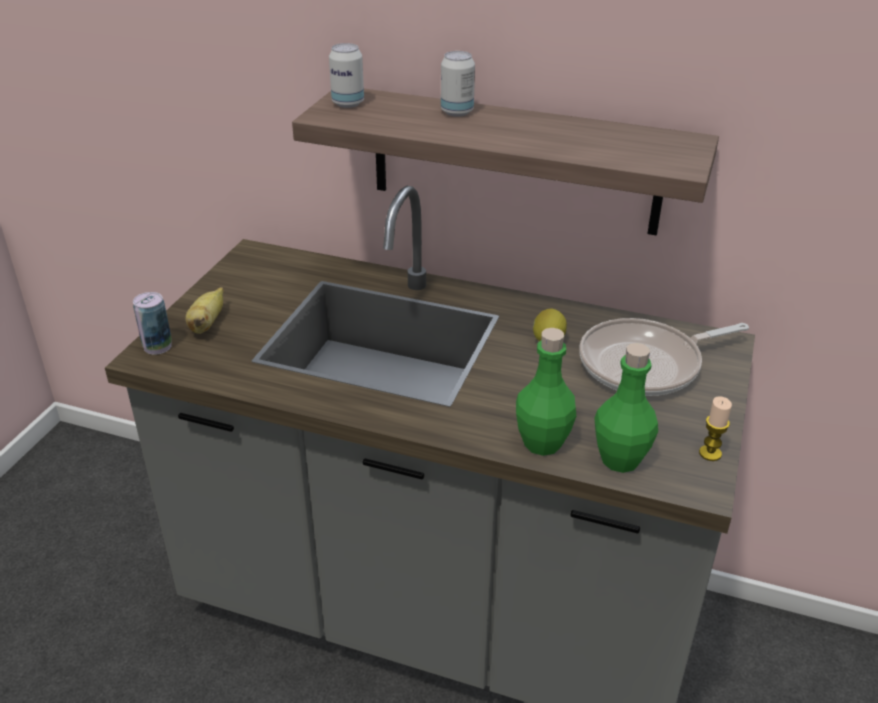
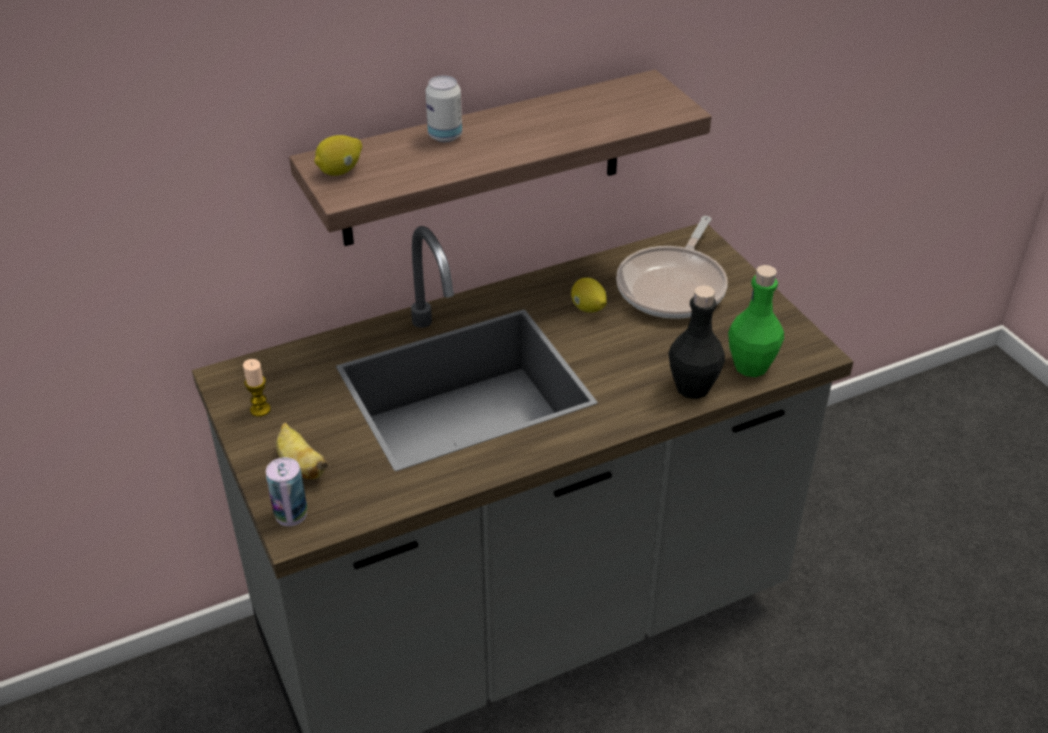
camera: 45 degrees left, 5 degrees up
can [329,43,364,108] -> lemon [314,135,362,176]
green bottle [516,328,576,456] -> black bottle [669,285,725,399]
candle [699,396,732,461] -> candle moved to [243,359,271,417]

